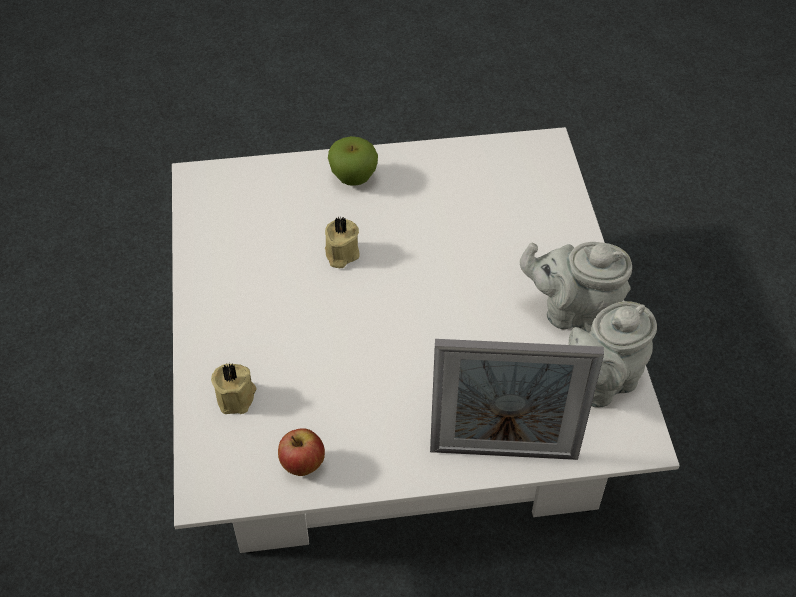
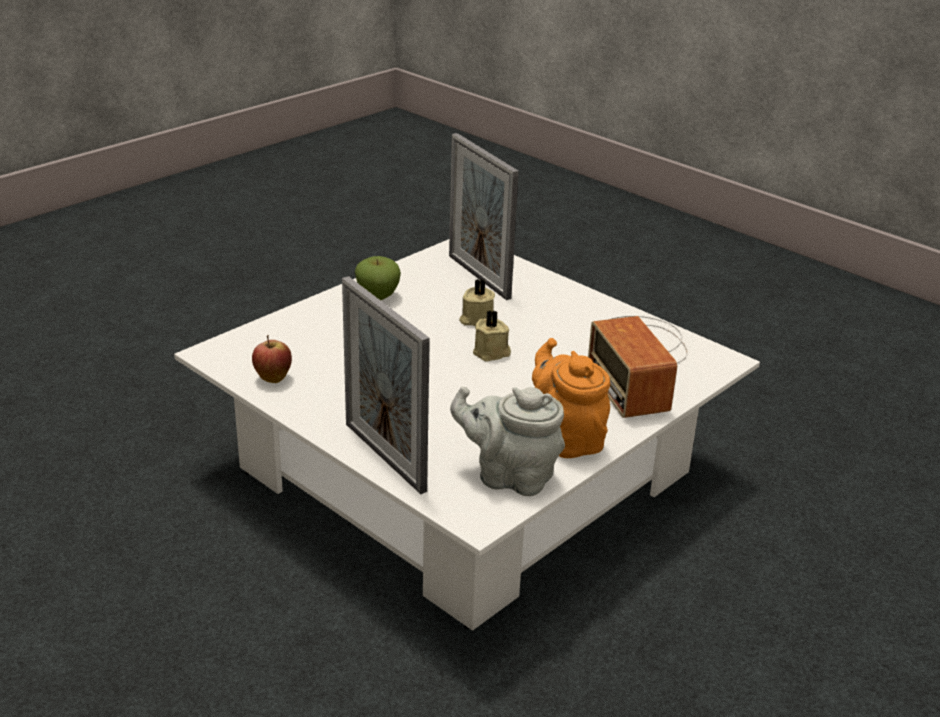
camera: 50 degrees right, 20 degrees down
beige candle [211,363,257,414] -> beige candle moved to [473,310,511,362]
apple [328,136,378,186] -> apple moved to [355,256,401,300]
grey teapot [520,242,632,333] -> orange teapot [532,338,610,458]
none -> picture frame [449,133,519,300]
none -> radio [588,316,688,418]

